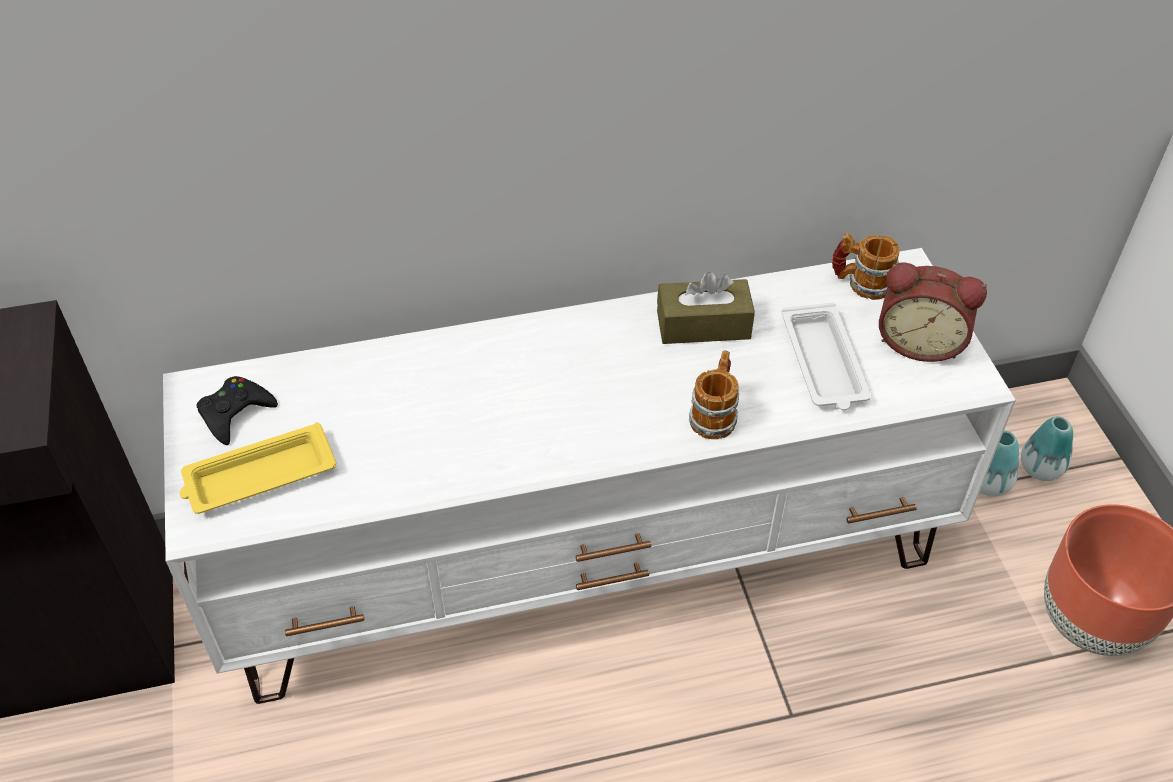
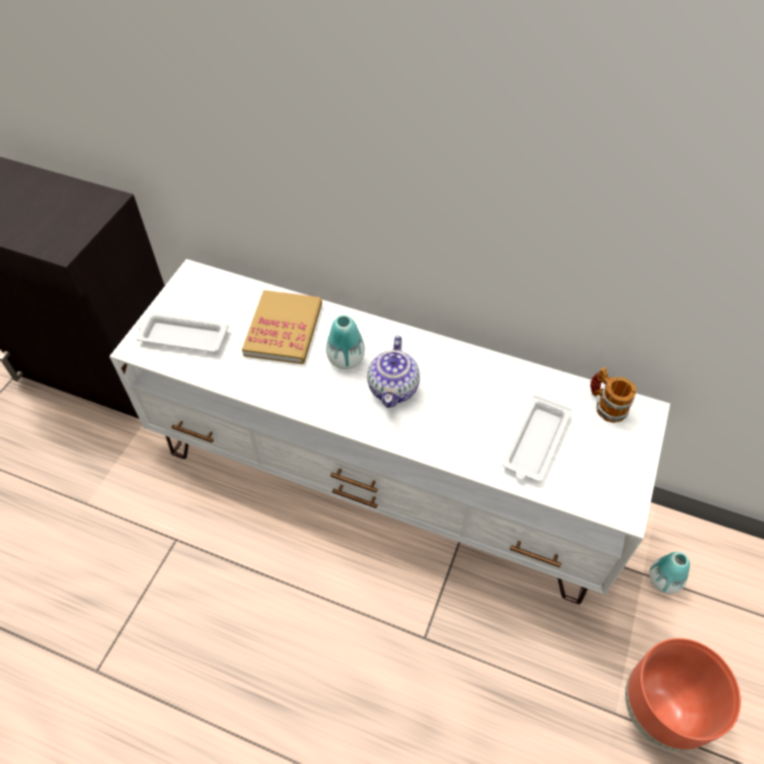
camera: 35 degrees right, 5 degrees up
yellow tray [180,422,336,514] -> white tray [136,312,229,352]
black game controller [196,376,278,445] -> none
brown tissue box [657,272,755,344] -> none
mug [689,350,739,439] -> none
alarm clock [879,262,987,362] -> none
vase [1021,416,1073,481] -> vase moved to [326,315,365,369]
none -> book [242,290,322,364]
none -> teapot [367,336,420,408]

